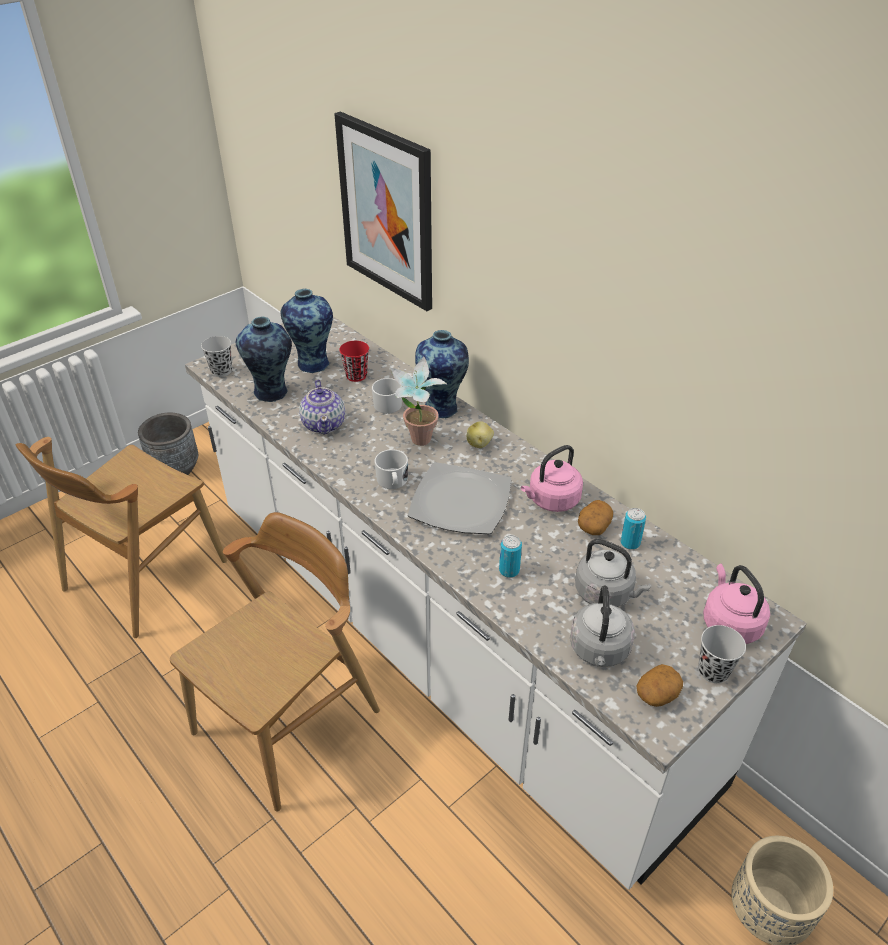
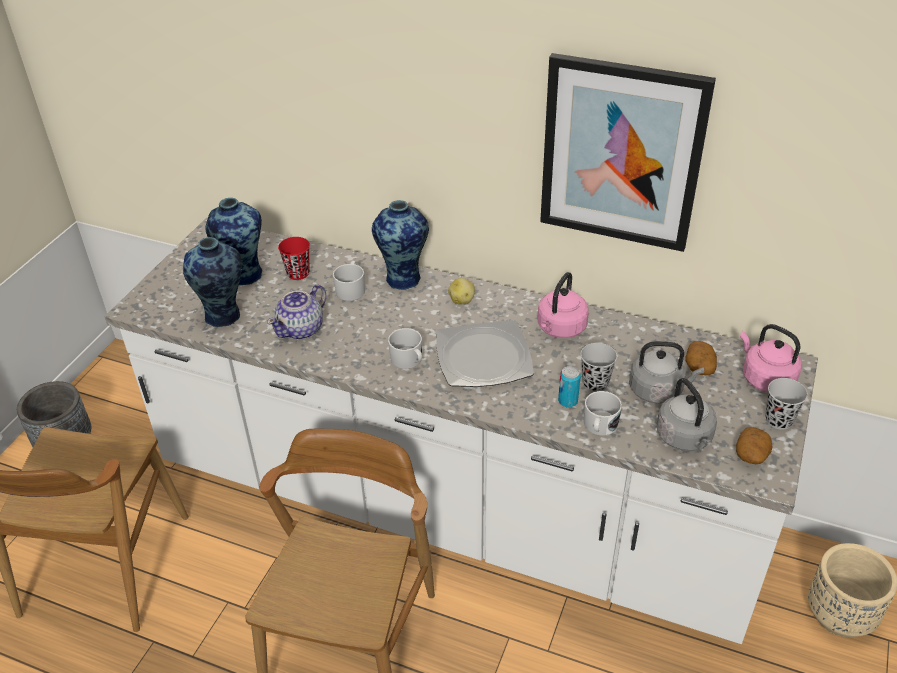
camera: 25 degrees left, 0 degrees up
black cup [201,336,232,377] -> black cup moved to [581,343,617,392]
teapot [299,380,345,435] -> teapot turned 75 degrees clockwise [267,285,327,340]
picture [334,111,432,311] -> picture moved to [540,53,716,252]
potted plant [390,356,448,446] -> none
potato [578,500,613,535] -> potato moved to [685,341,717,375]
can [621,508,646,550] -> none
none -> white mug [584,391,622,436]

